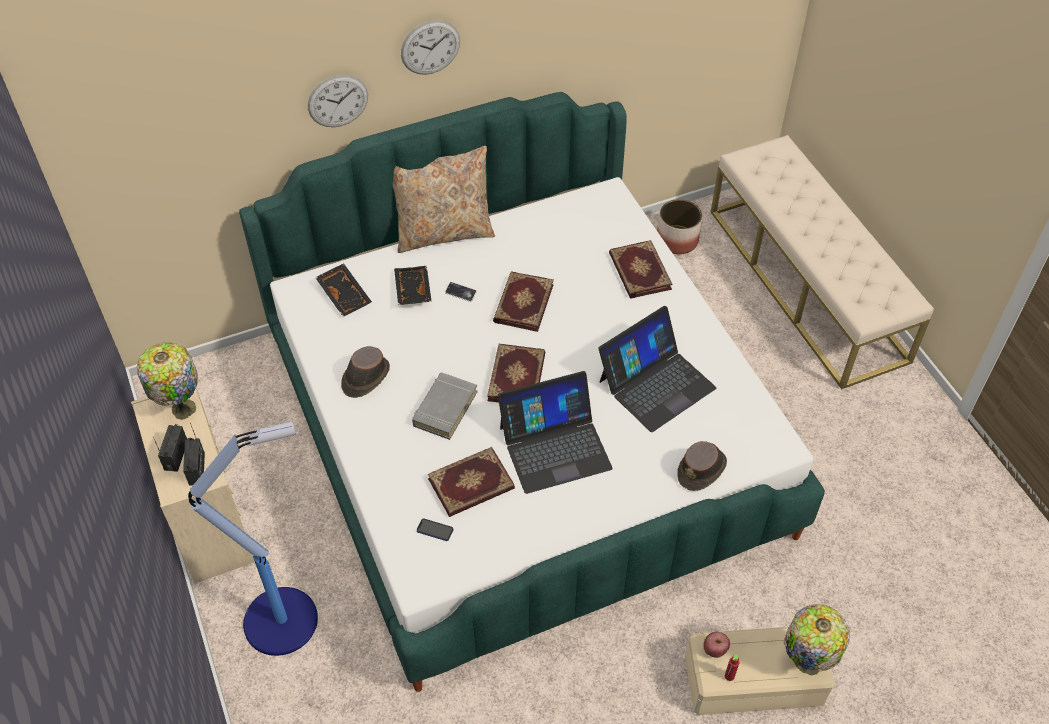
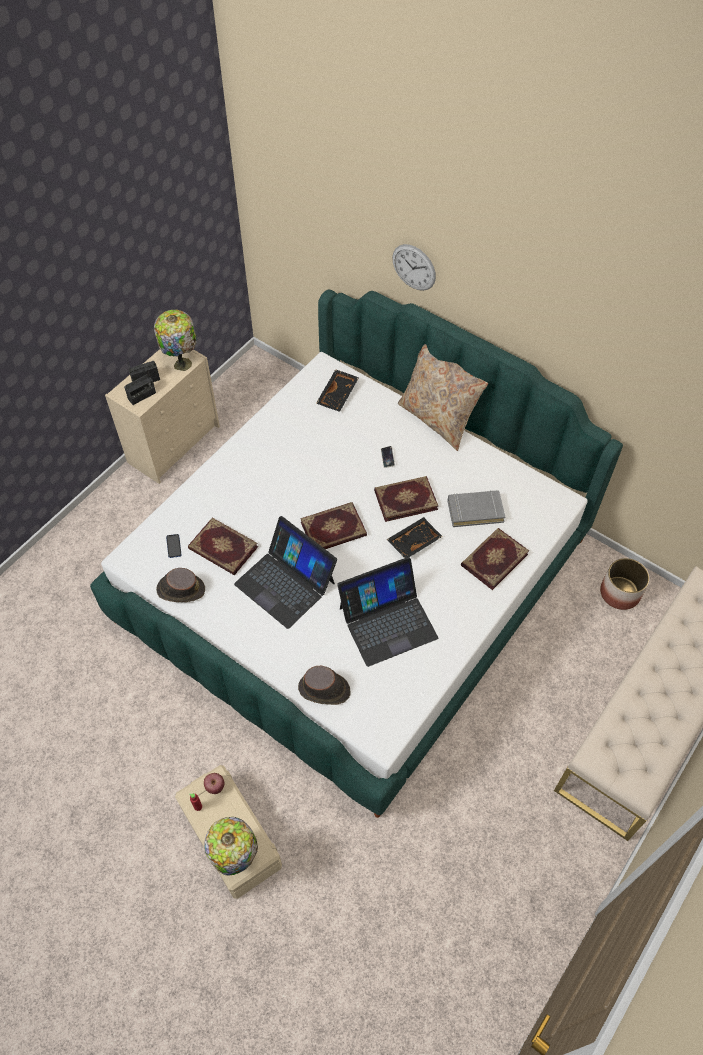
camera: 60 degrees right, 5 degrees up
floor lamp [188,421,318,656] -> none
brown hat [341,346,390,398] -> brown hat moved to [156,568,205,602]
black tray [394,266,432,305] -> black tray moved to [387,517,443,558]
wall clock [401,20,460,75] -> none
grey book [412,372,477,440] -> grey book moved to [448,490,505,527]
laptop [598,306,716,432] -> laptop turned 45 degrees counterclockwise [337,557,438,667]

